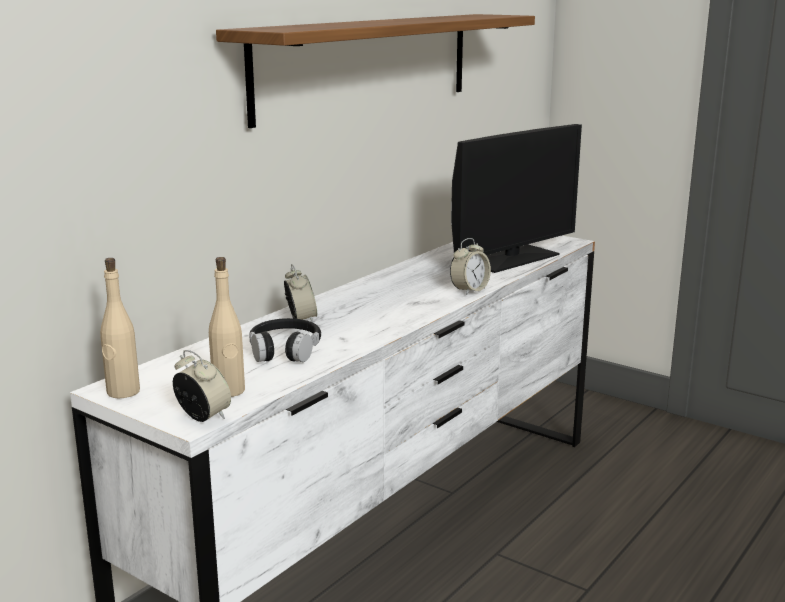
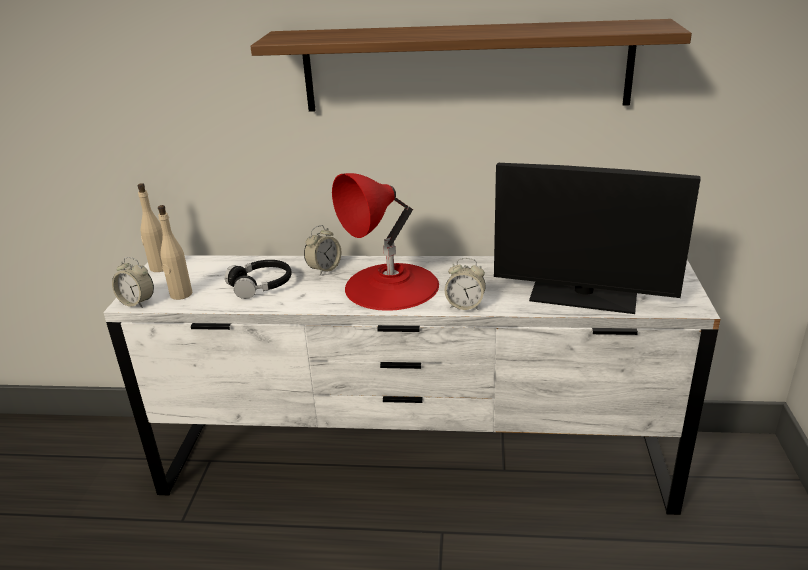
camera: 60 degrees right, 10 degrees up
alarm clock [173,350,231,422] -> alarm clock turned 105 degrees clockwise [112,257,154,308]
none -> red table lamp [332,173,439,311]

